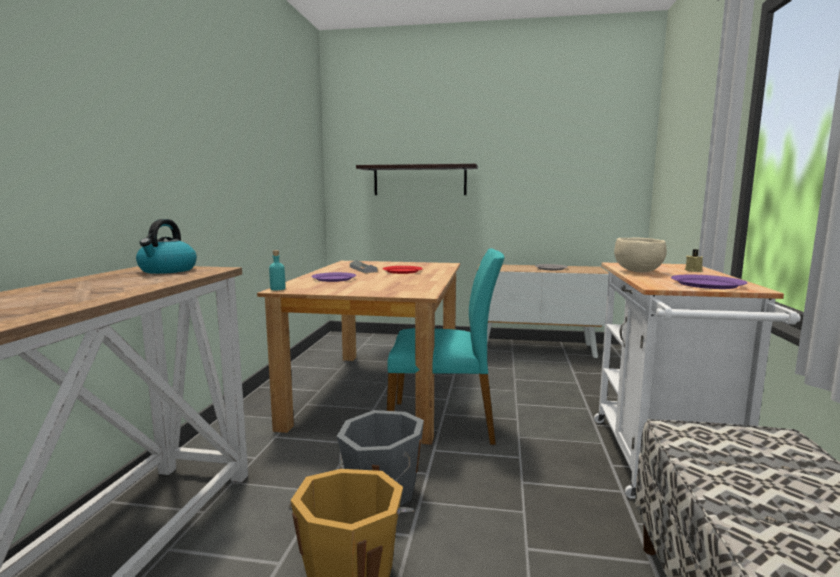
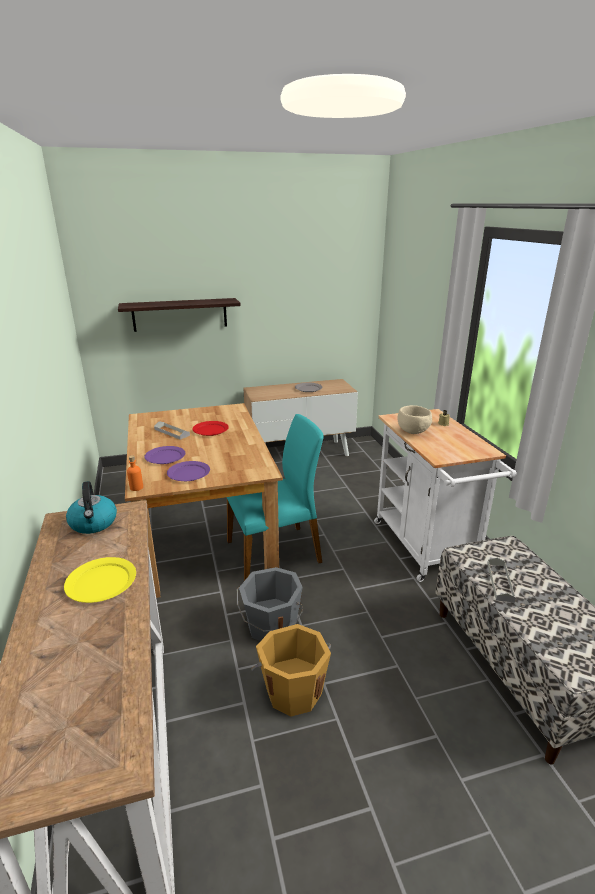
camera: 25 degrees left, 15 degrees up
turquoise bottle [269,250,286,290] -> orange bottle [127,455,143,491]
purple plate [671,275,747,289] -> purple plate moved to [167,461,210,481]
none -> yellow plate [64,557,136,603]
none -> grey tray [487,557,516,603]

